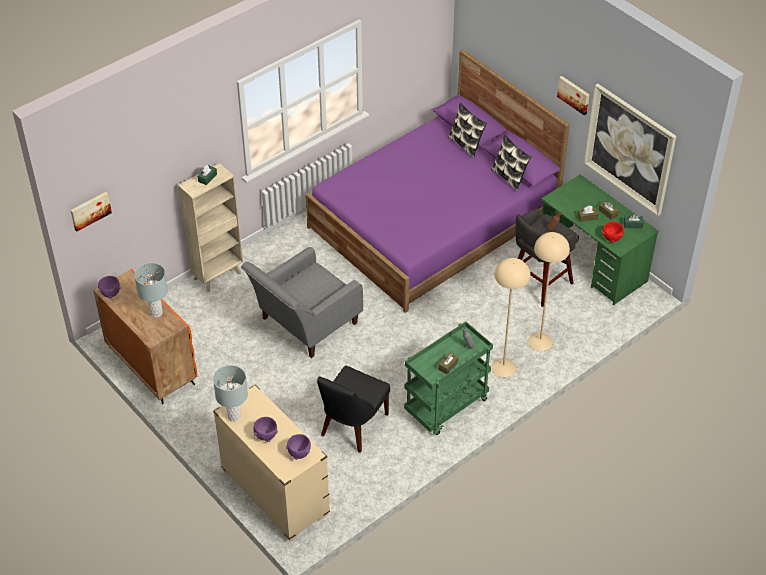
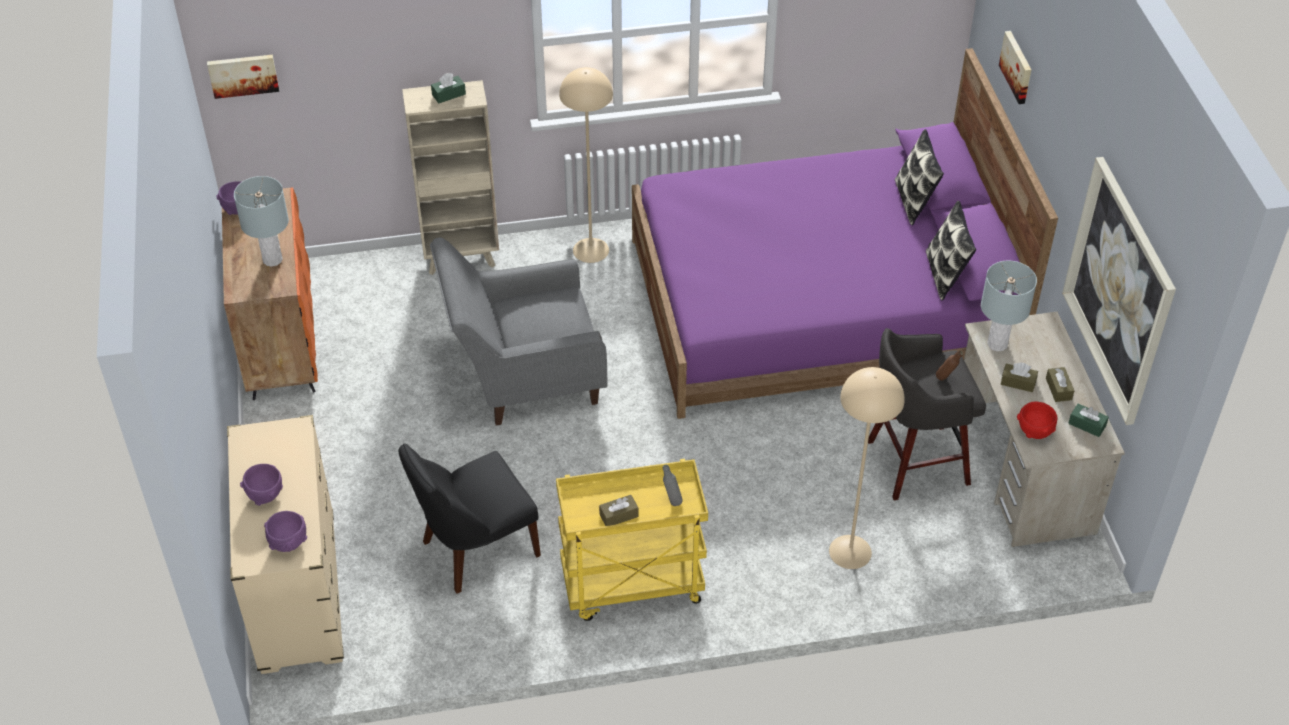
camera: 30 degrees right, 0 degrees up
grey table lamp [213,365,248,422] -> grey table lamp moved to [981,261,1037,351]
green cart [404,322,493,435] -> yellow cart [556,459,708,621]
beige floor lamp [491,258,531,377] -> beige floor lamp moved to [559,67,613,263]
green desk [541,175,659,305] -> beige desk [964,312,1125,547]
picture [557,76,589,115] -> picture moved to [999,31,1031,104]

